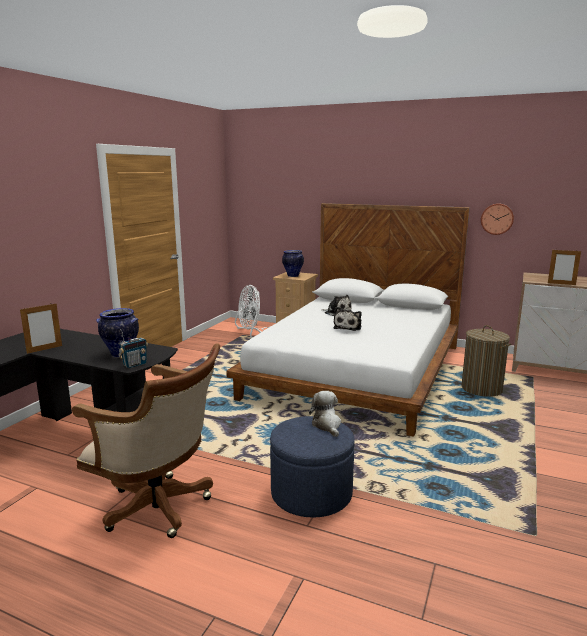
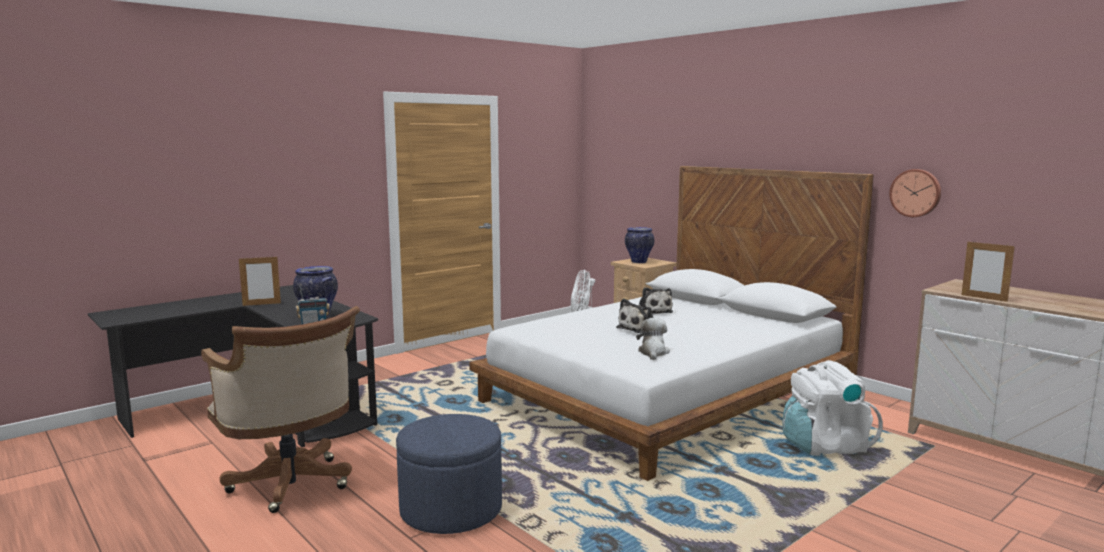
camera: 25 degrees right, 5 degrees down
plush toy [309,391,341,437] -> plush toy moved to [636,318,670,360]
laundry basket [461,325,511,397] -> white backpack [782,360,883,456]

